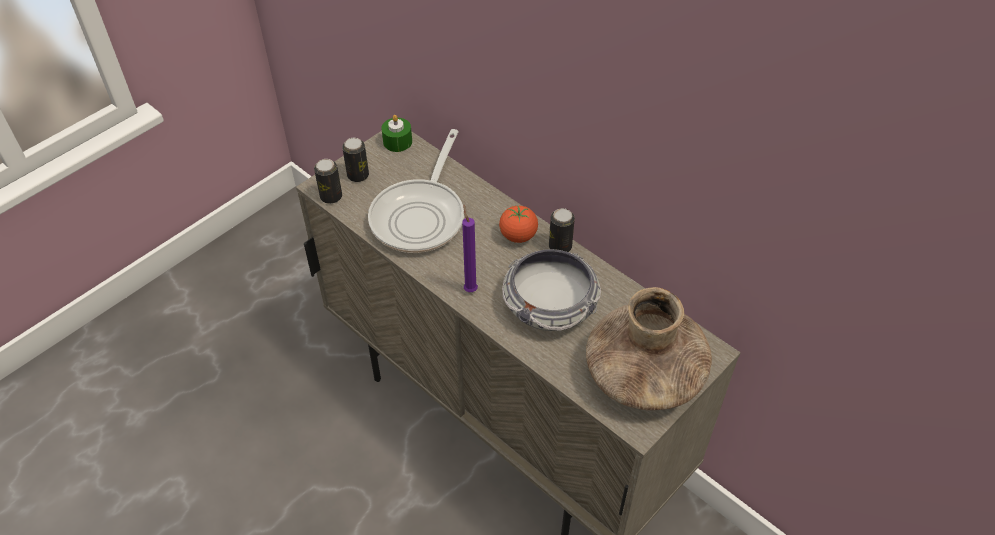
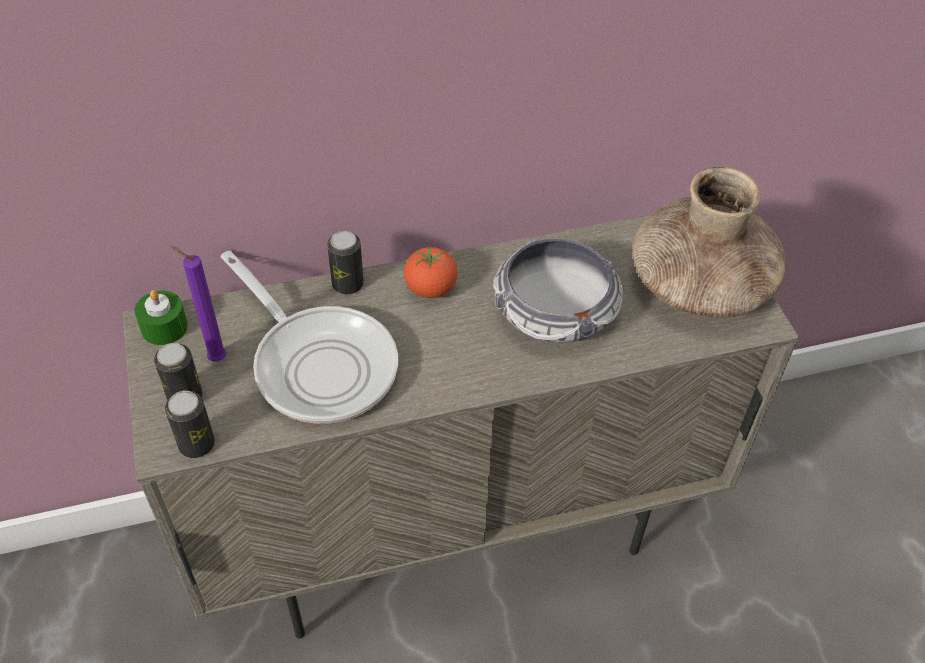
camera: 60 degrees left, 0 degrees up
purple candle [462,205,478,292] -> purple candle moved to [171,246,227,362]
can [549,208,575,252] -> can moved to [327,231,364,294]

